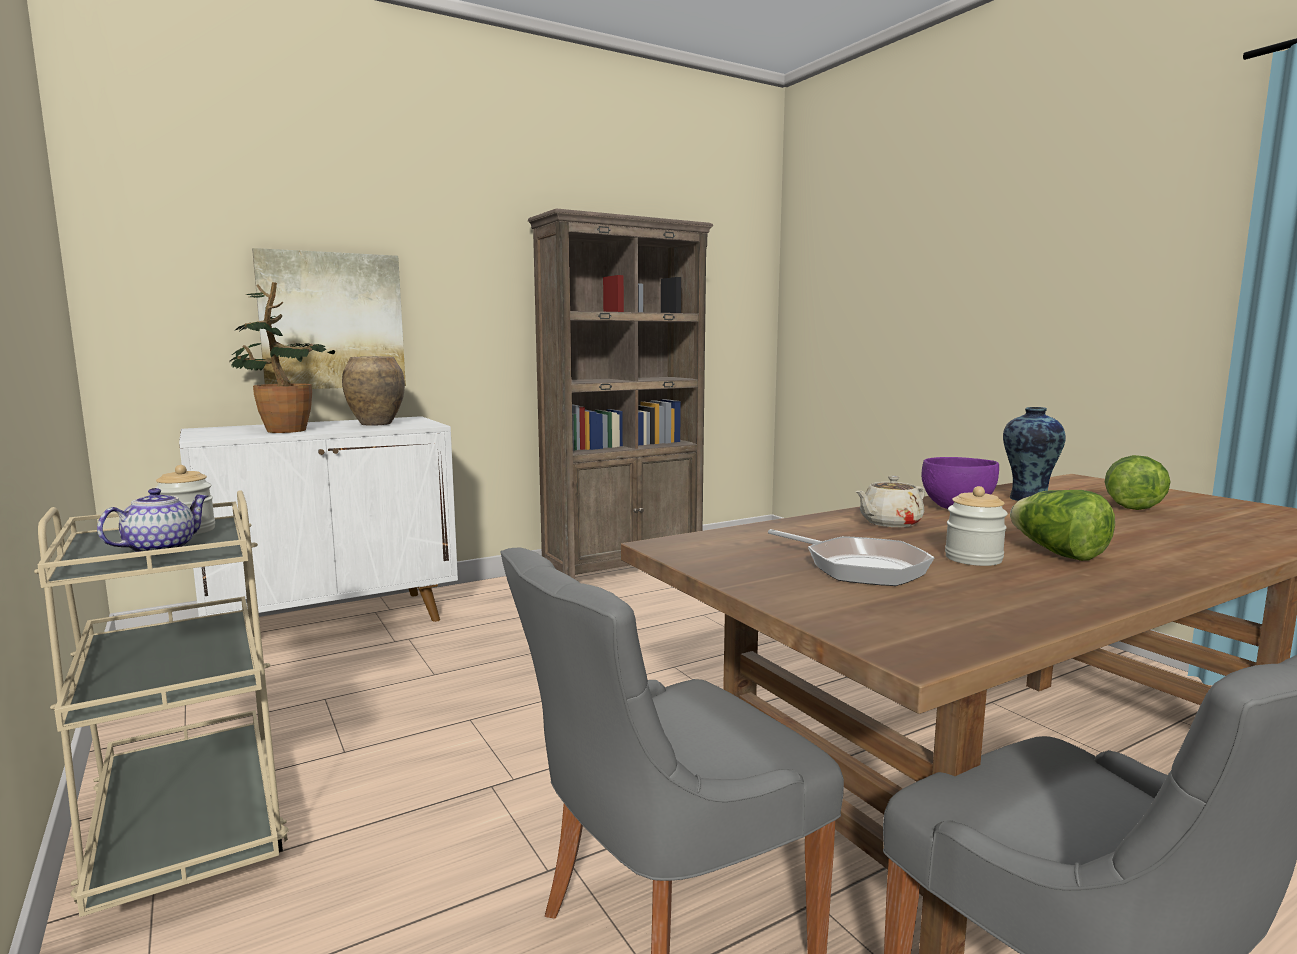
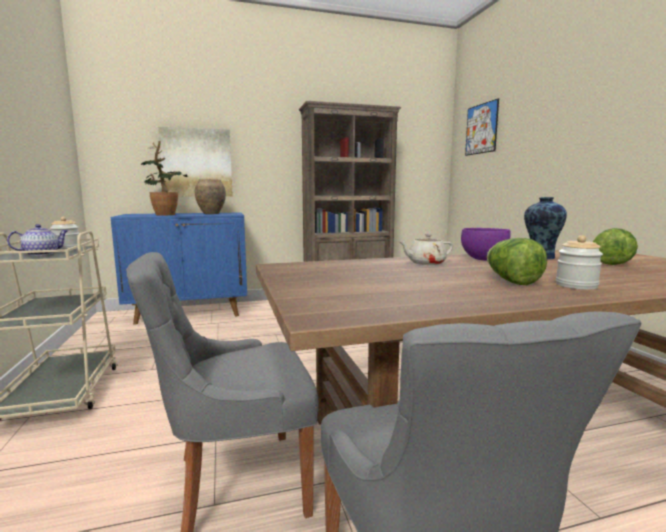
camera: 15 degrees right, 0 degrees up
white cabinet [179,416,458,622] -> blue cabinet [111,213,247,325]
frying pan [768,529,934,586] -> none
jar [945,486,1008,566] -> jar moved to [556,235,603,290]
none -> picture [465,98,499,156]

